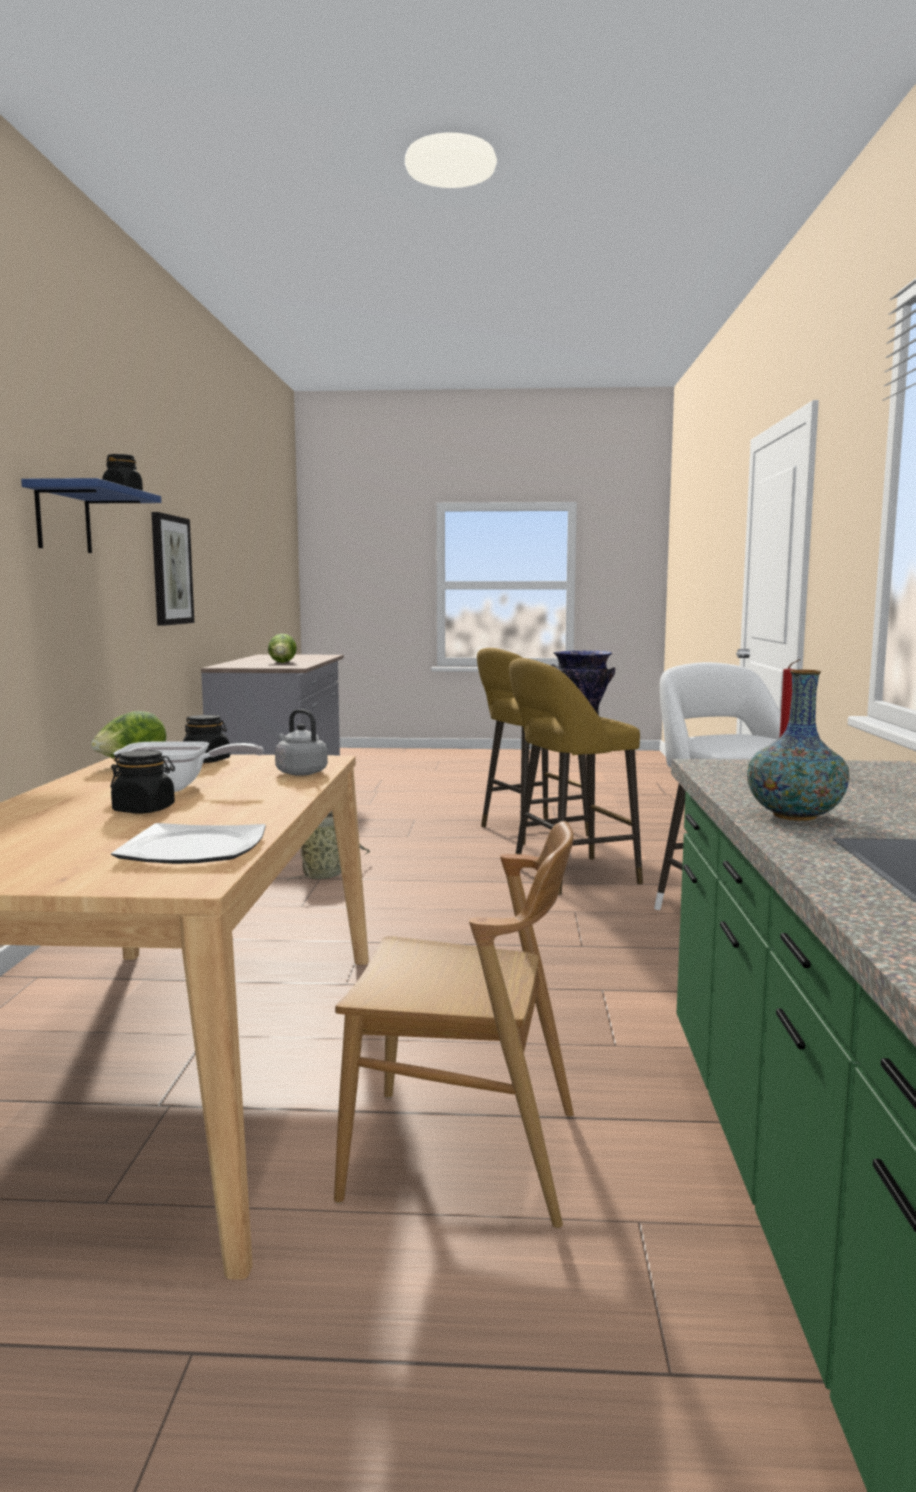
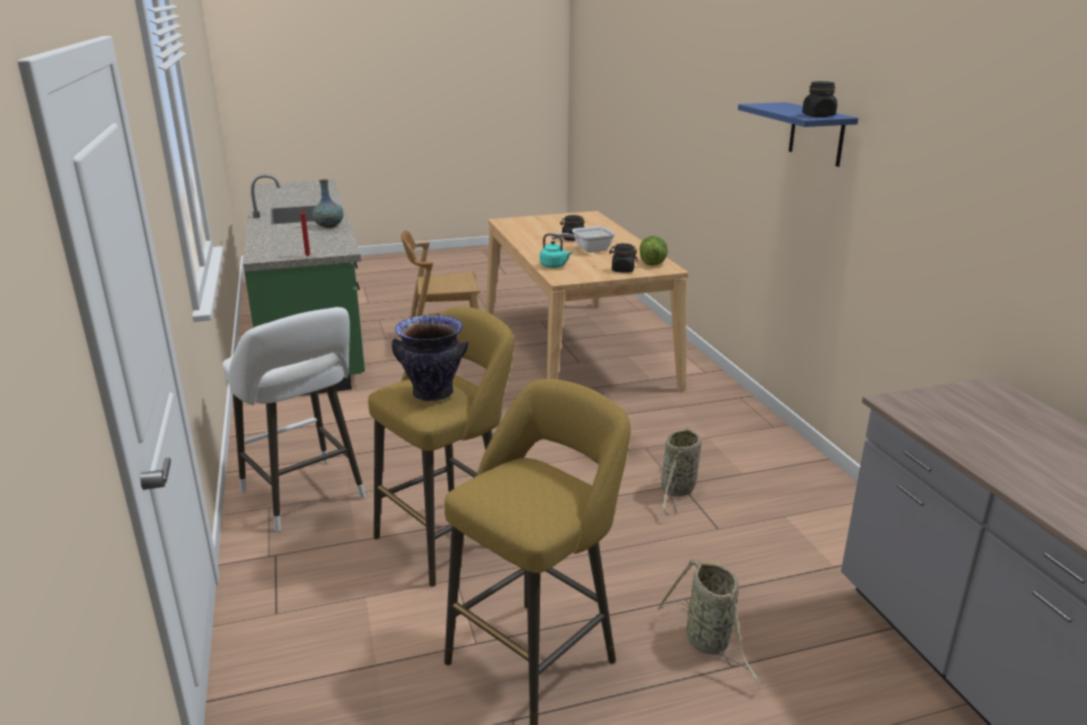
camera: 160 degrees right, 15 degrees up
plate [111,823,266,864] -> none
picture [151,512,194,626] -> none
lettuce [268,634,297,663] -> none
grey kettle [275,709,328,776] -> turquoise kettle [540,233,572,268]
none -> basket [657,560,764,684]

